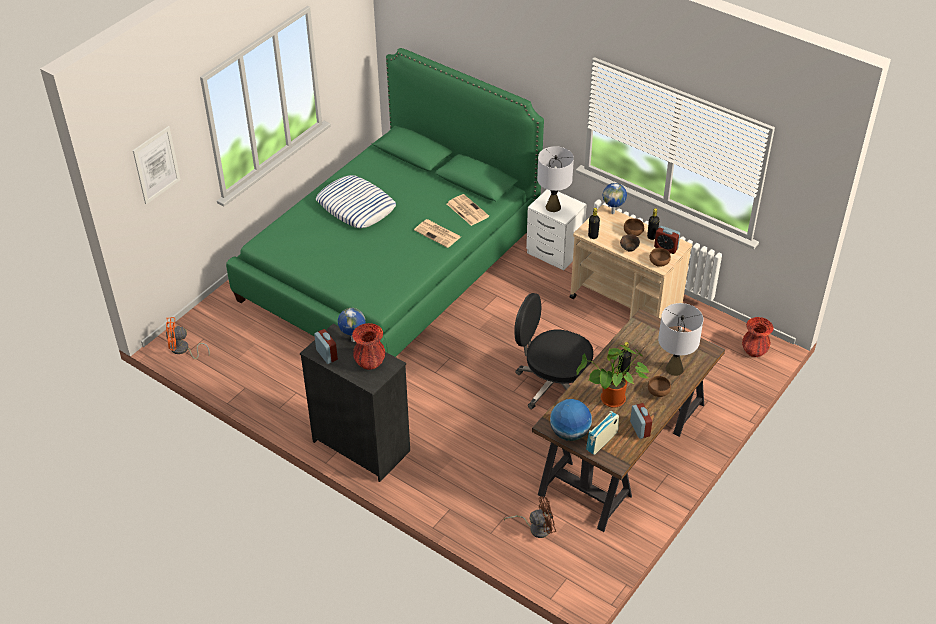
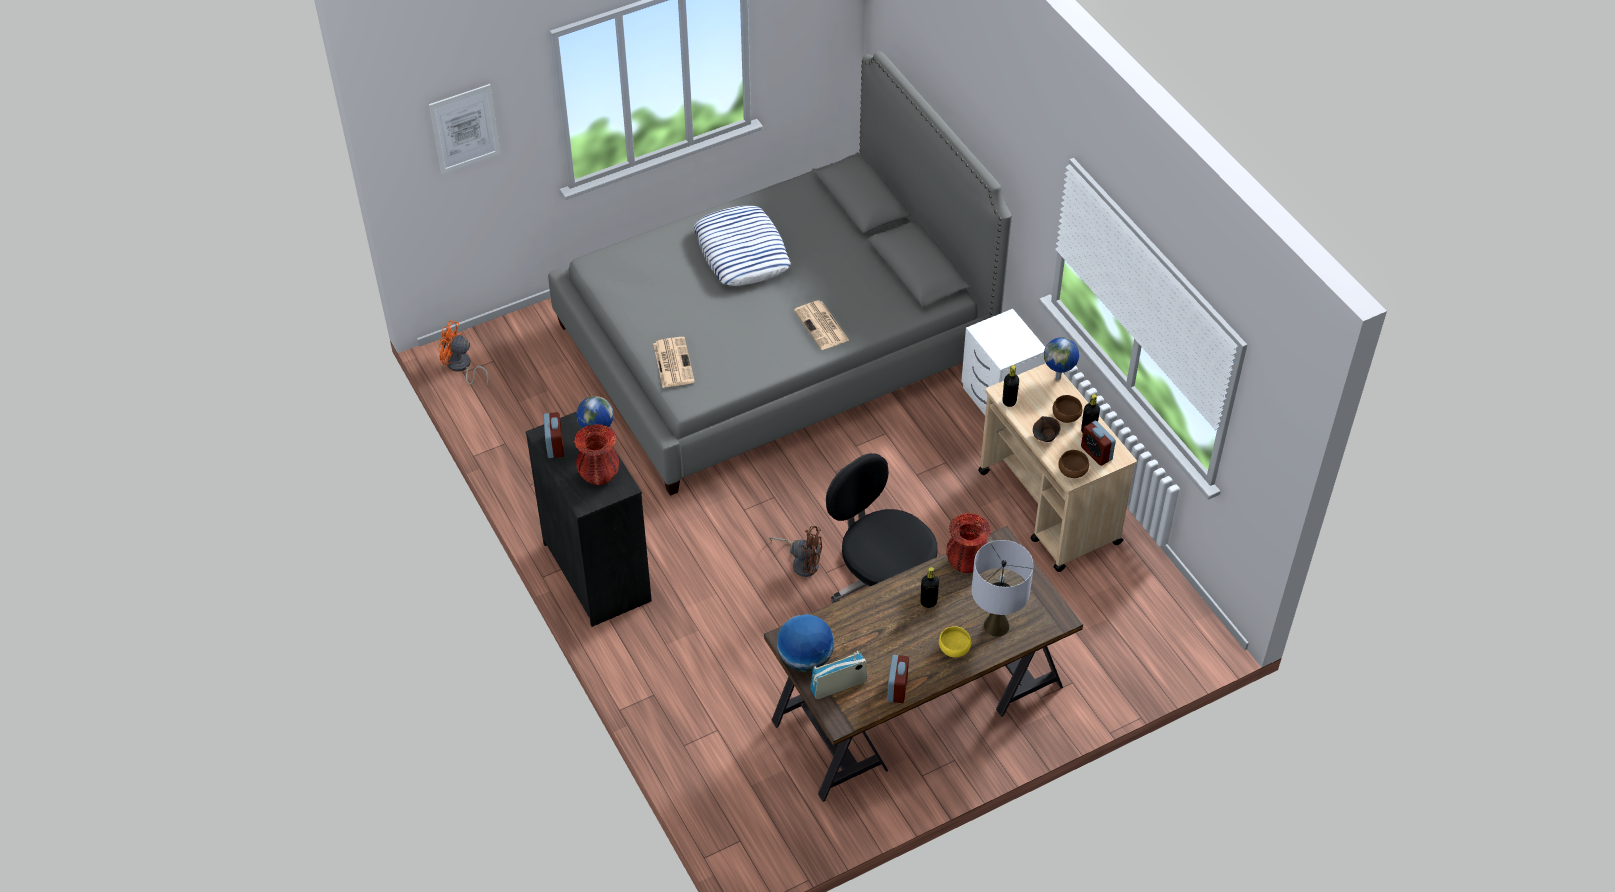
camera: 25 degrees right, 5 degrees up
green bed [226,48,544,357] -> grey bed [548,52,1012,496]
newspaper [447,194,489,226] -> newspaper moved to [653,337,695,388]
brown fan [504,496,556,538] -> brown fan moved to [769,526,822,577]
grey table lamp [537,146,574,212] -> none
potted plant [577,345,649,408] -> none
brown bowl [648,376,671,397] -> yellow bowl [939,626,971,657]
red vase [742,317,774,357] -> red vase moved to [946,513,991,573]

